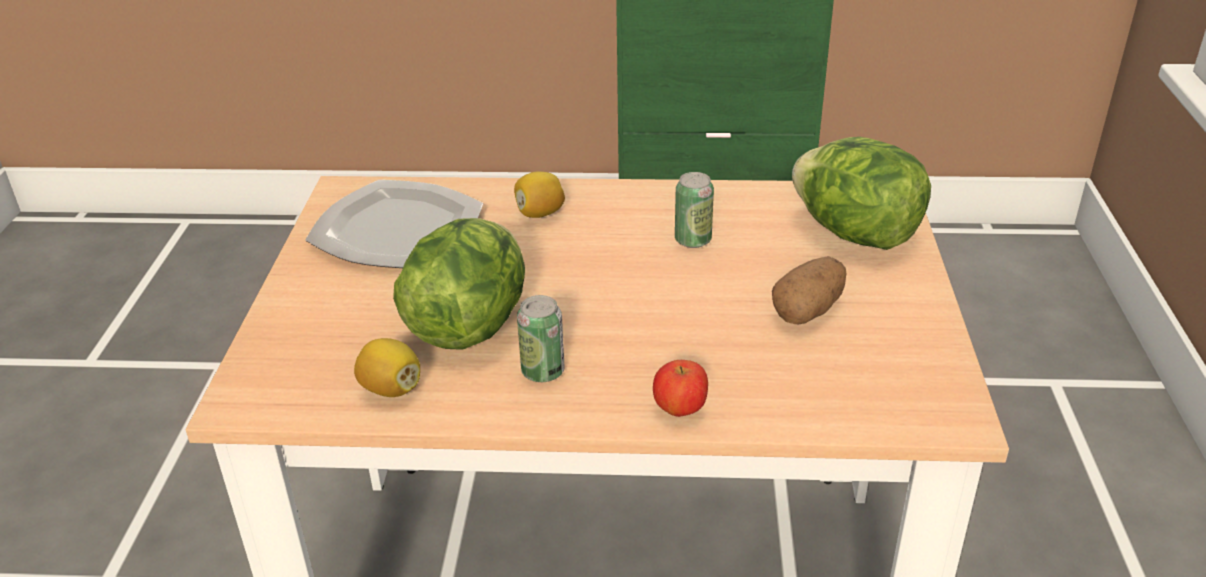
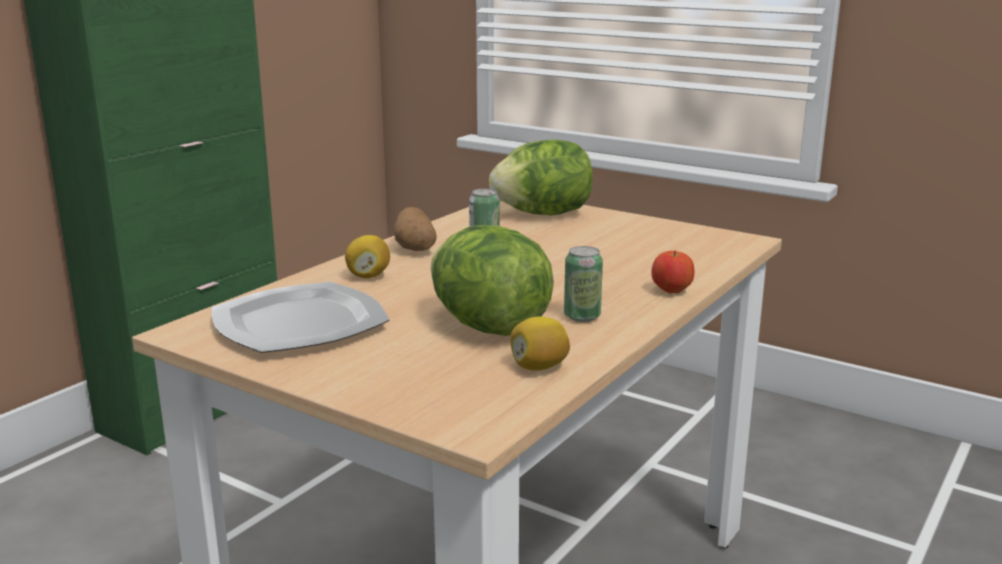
camera: 60 degrees left, 15 degrees down
potato [772,256,847,324] -> potato moved to [394,207,437,251]

